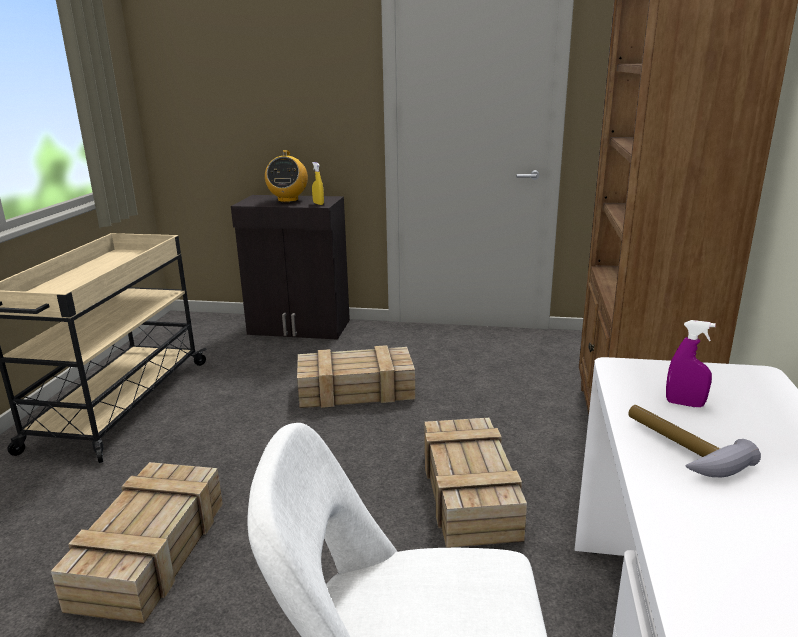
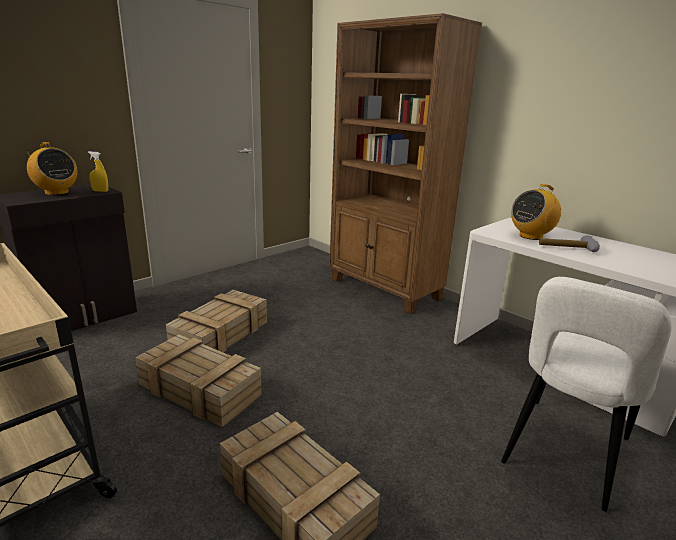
camera: 55 degrees left, 0 degrees up
crate [424,418,527,548] -> crate moved to [135,335,262,427]
purple spray bottle [666,320,716,407] -> radio [511,184,561,240]

